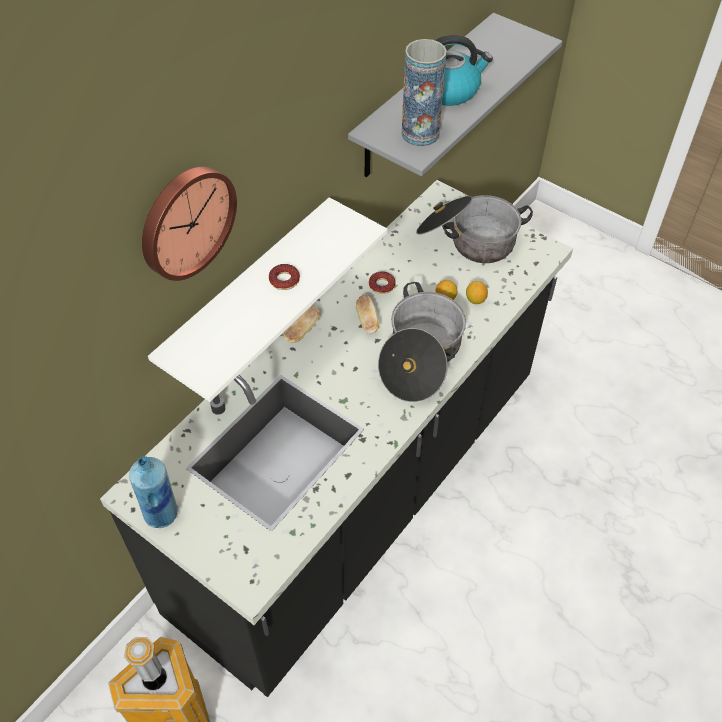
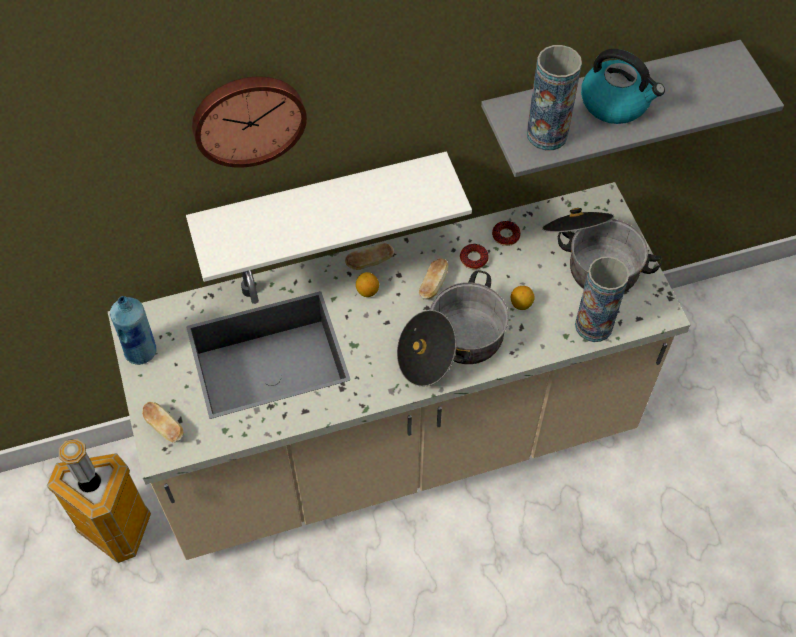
camera: 35 degrees right, 5 degrees up
black counter [100,180,573,697] -> beige counter [108,182,691,560]
donut [269,264,300,290] -> donut moved to [492,221,521,246]
lemon [466,281,488,304] -> lemon moved to [356,272,379,297]
none -> bread [142,402,184,443]
none -> vase [575,256,629,342]

